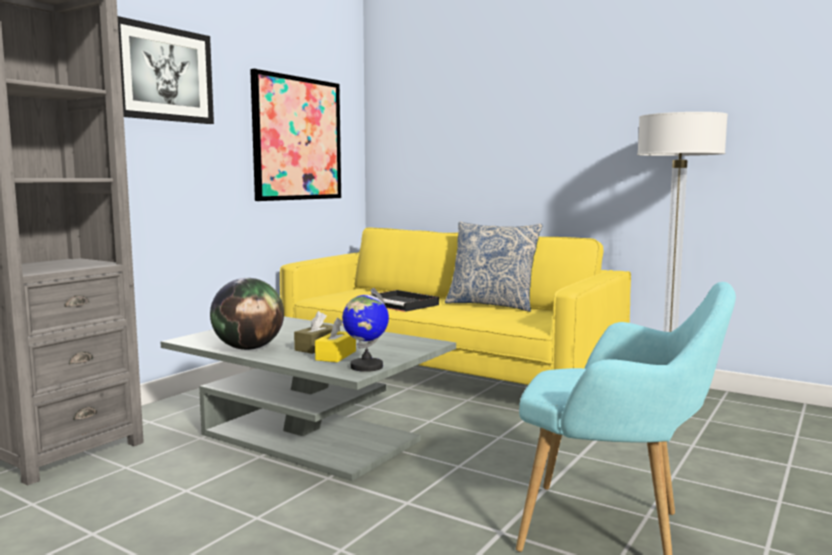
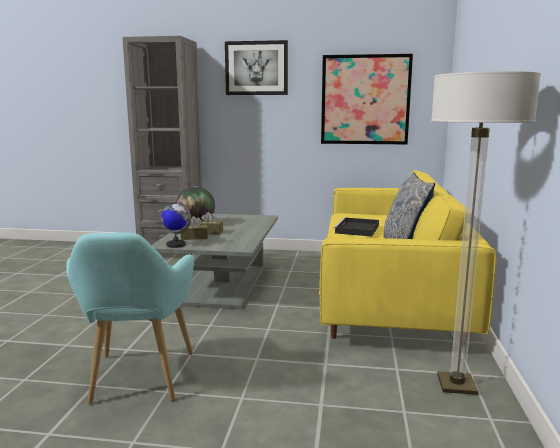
camera: 65 degrees right, 5 degrees up
yellow tissue box [315,318,356,362] -> brown tissue box [180,216,208,240]

